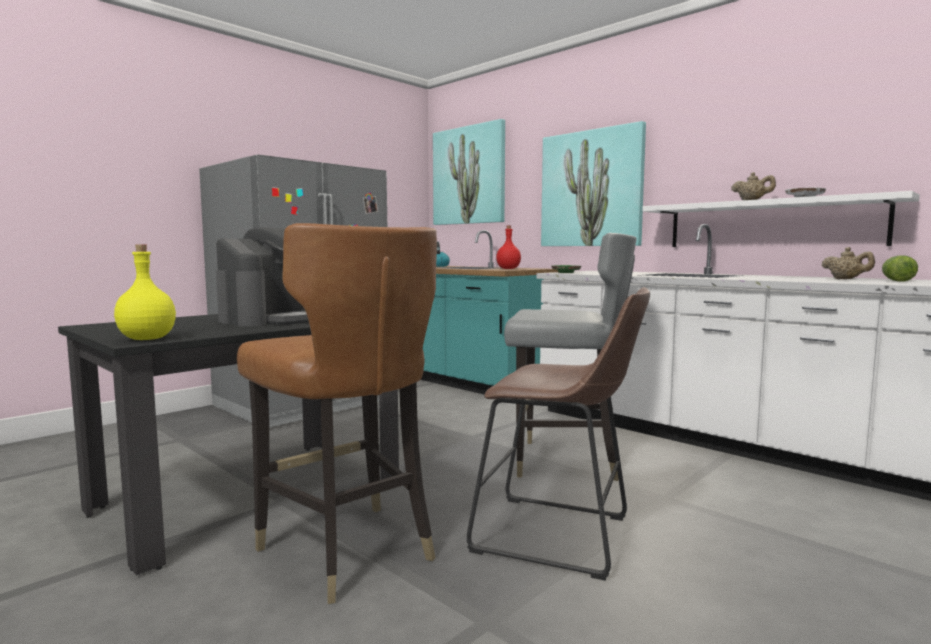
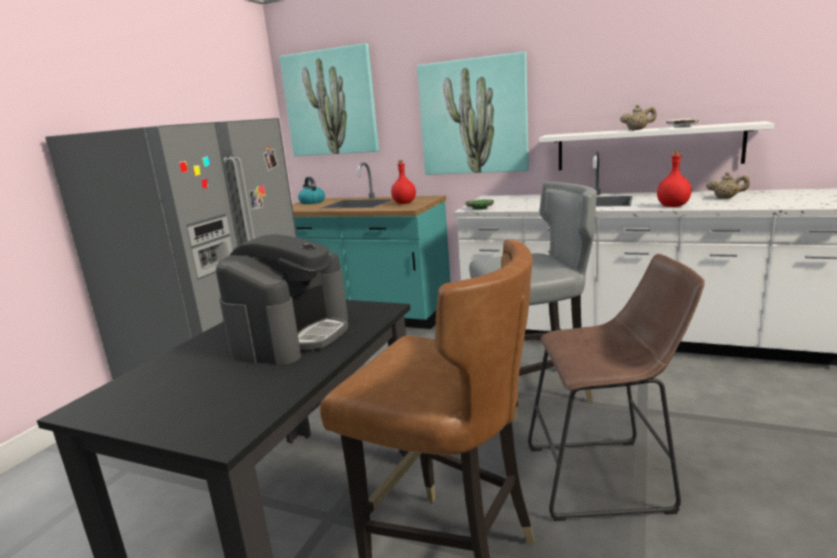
camera: 20 degrees left, 10 degrees up
yellow bottle [114,244,176,340] -> none
lettuce [882,255,918,282] -> none
none -> red bottle [657,151,692,207]

